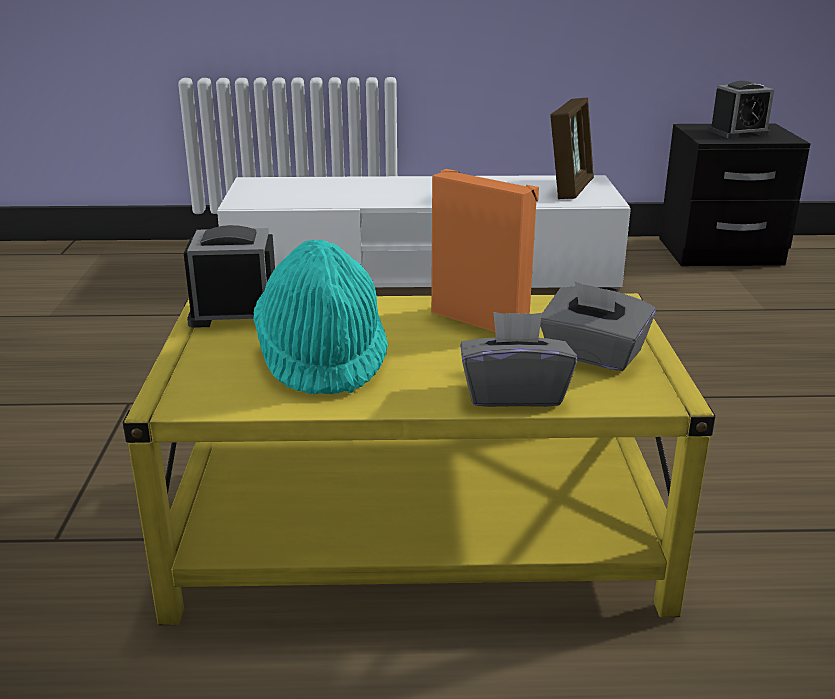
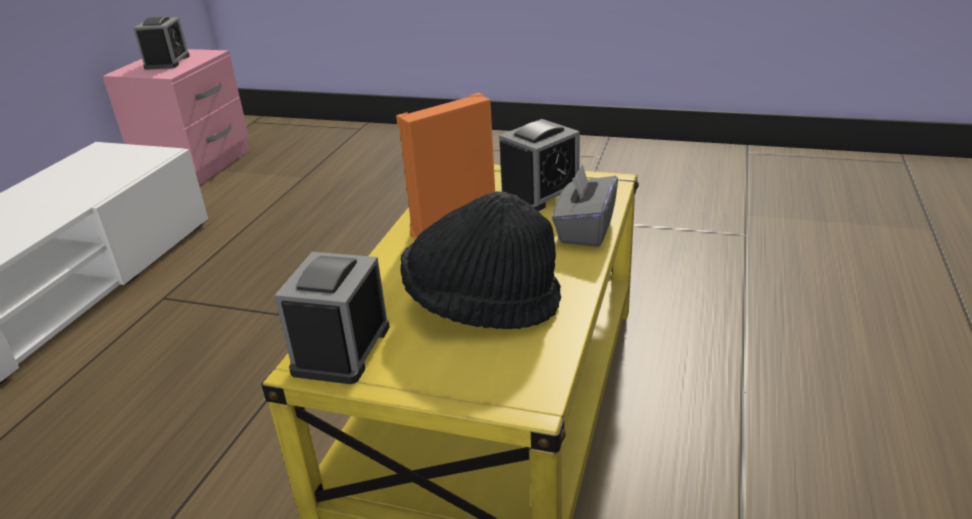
camera: 70 degrees left, 5 degrees up
turquoise hat [253,240,388,394] -> black hat [401,191,561,329]
grey tissue box [540,281,656,371] -> alarm clock [499,119,580,211]
picture frame [550,97,594,199] -> none
black nightstand [659,123,811,266] -> pink nightstand [102,49,249,186]

